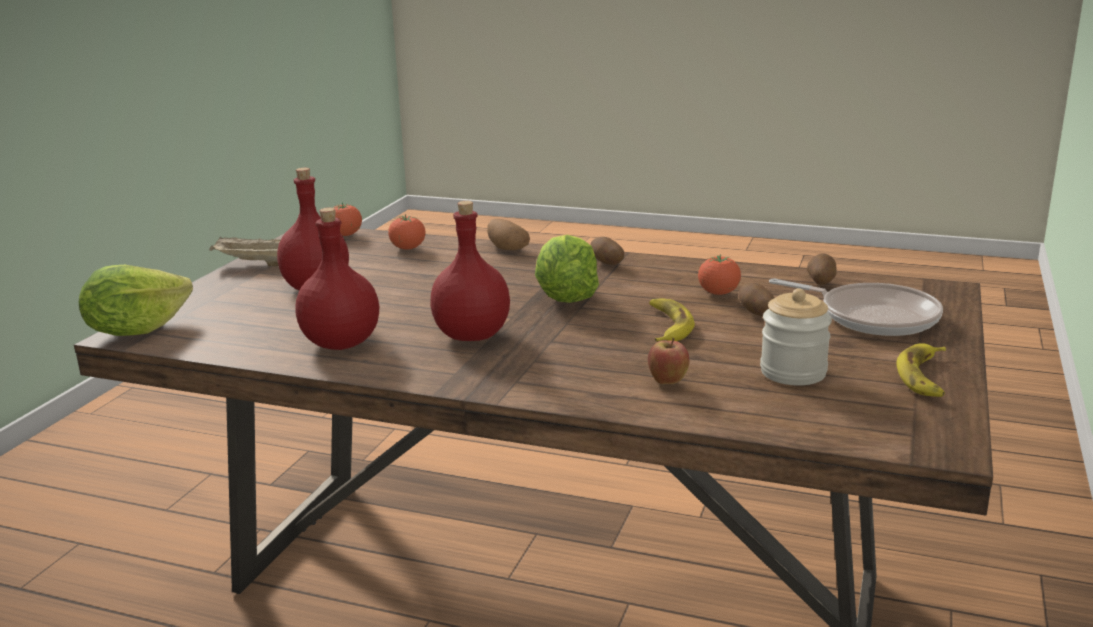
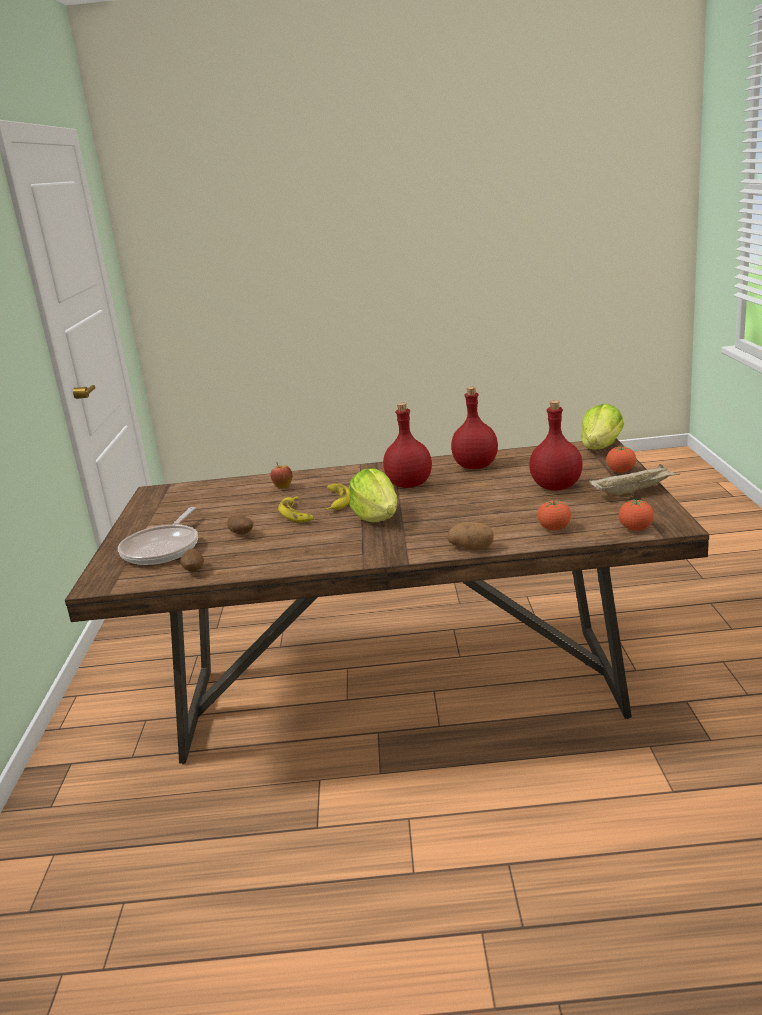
camera: 160 degrees right, 0 degrees up
potato [590,237,624,265] -> none
tomato [698,254,741,295] -> tomato moved to [606,445,636,473]
jar [760,288,832,386] -> none
frying pan [769,278,943,336] -> frying pan turned 90 degrees counterclockwise [118,507,198,565]
banana [896,343,946,397] -> banana moved to [325,484,350,510]

